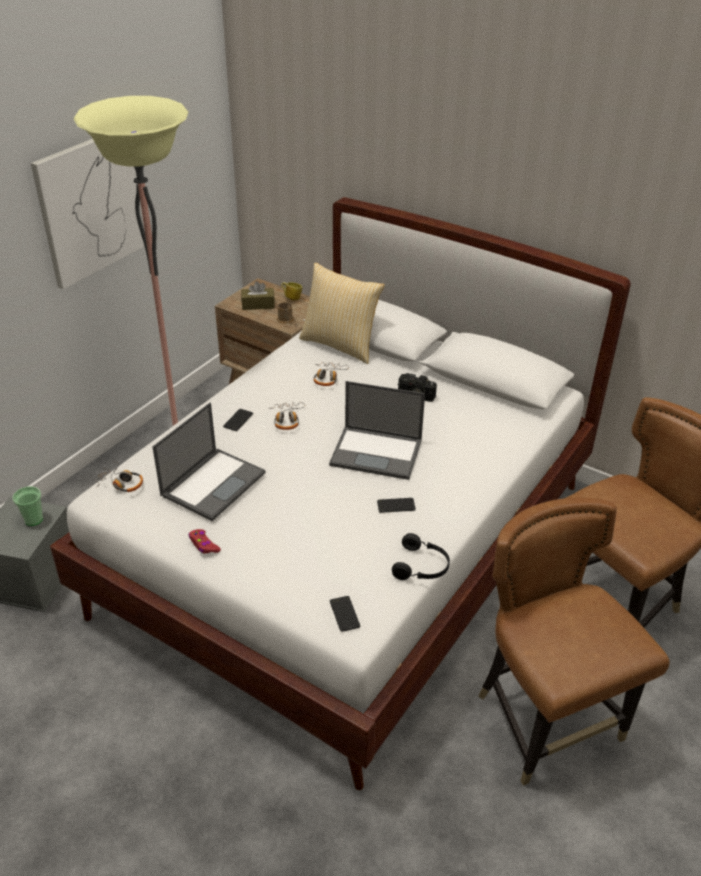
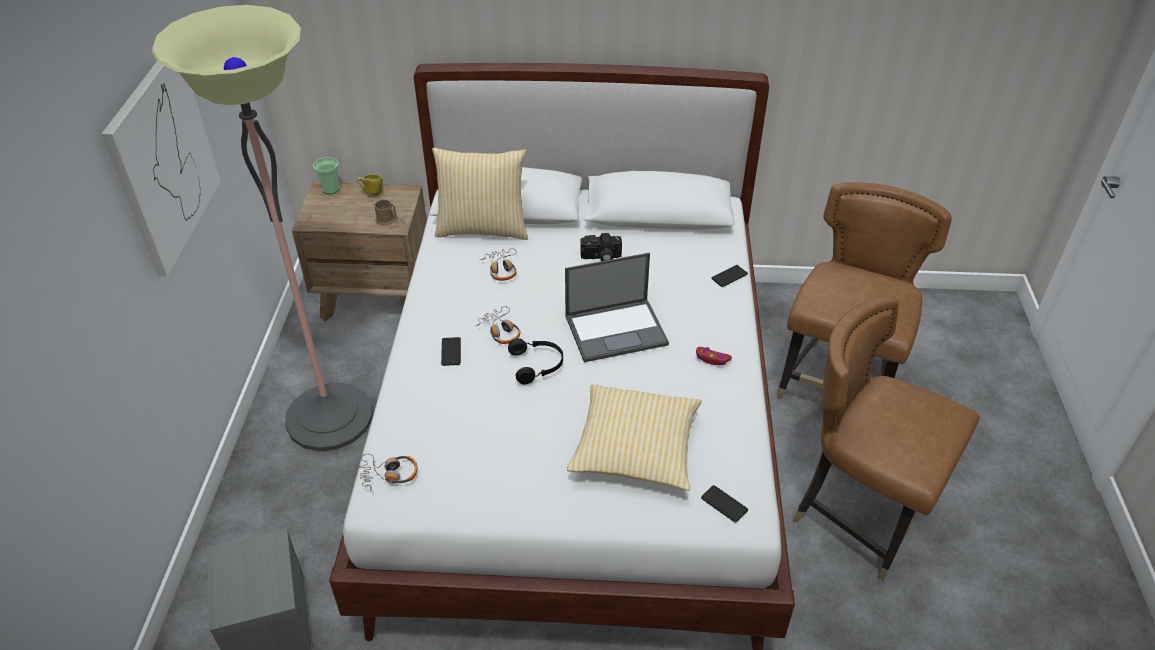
camera: 30 degrees left, 5 degrees up
cup [12,486,43,526] -> cup moved to [313,157,339,194]
laptop [152,403,265,521] -> none
red game controller [189,529,221,554] -> red game controller moved to [696,347,732,365]
brown tissue box [241,281,275,310] -> none
phone [377,498,416,513] -> phone moved to [712,265,748,287]
black headphones [392,533,450,580] -> black headphones moved to [508,338,563,385]
none -> pillow [567,384,701,491]

